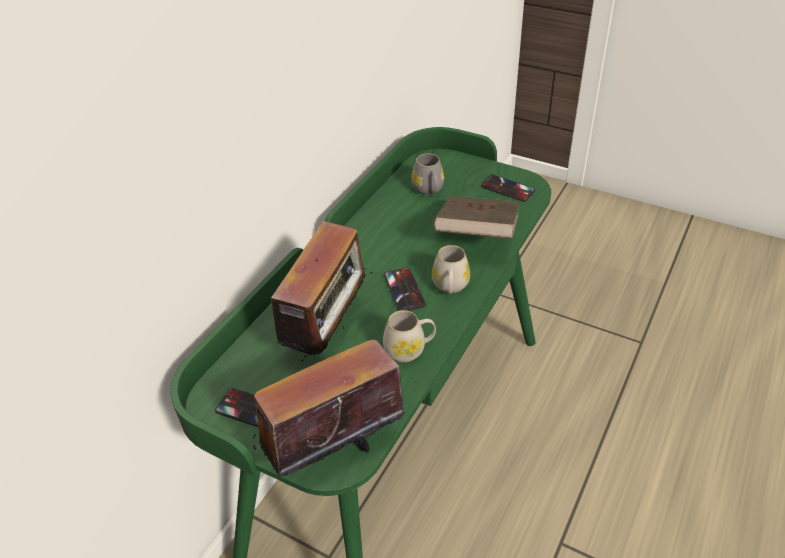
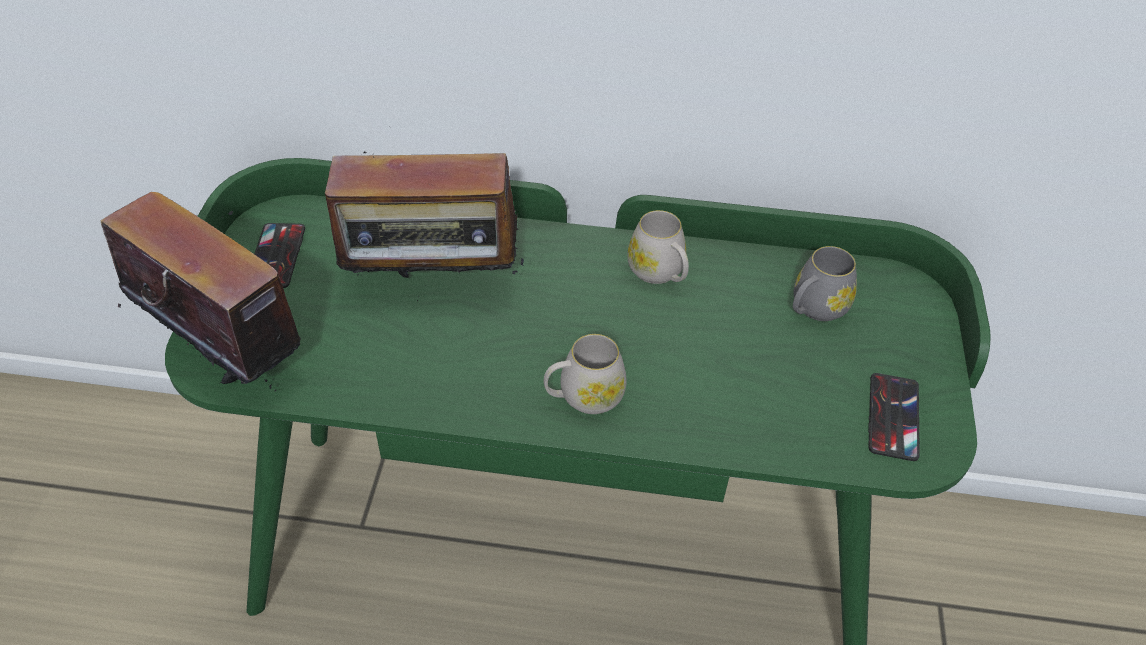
camera: 65 degrees right, 5 degrees up
white mug [383,310,436,362] -> white mug moved to [627,210,689,284]
phone [384,268,426,311] -> none
brown book [433,196,520,239] -> none

